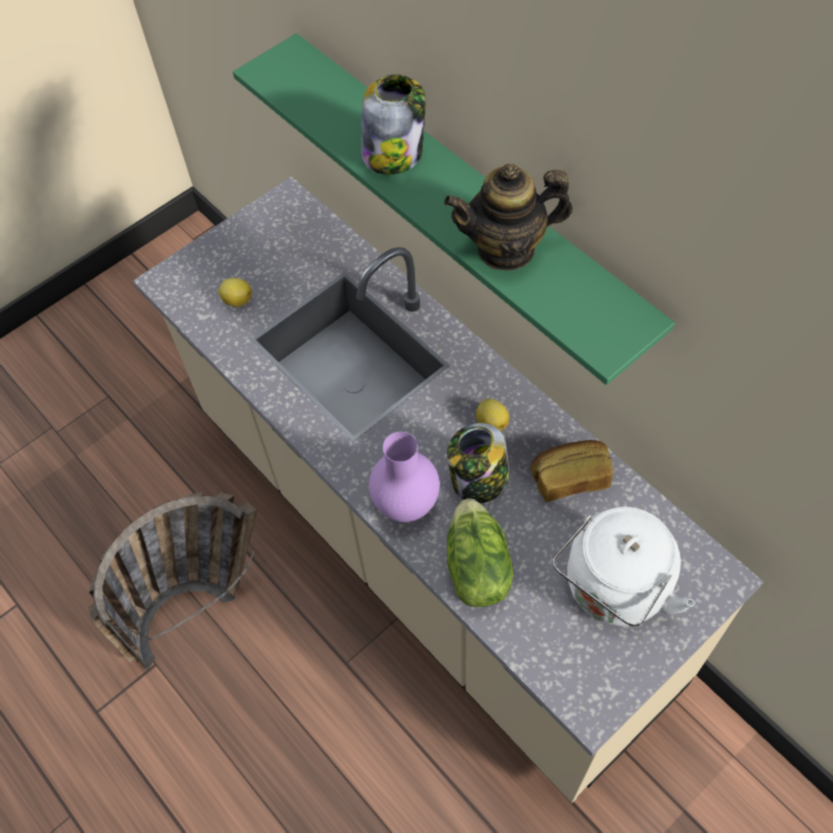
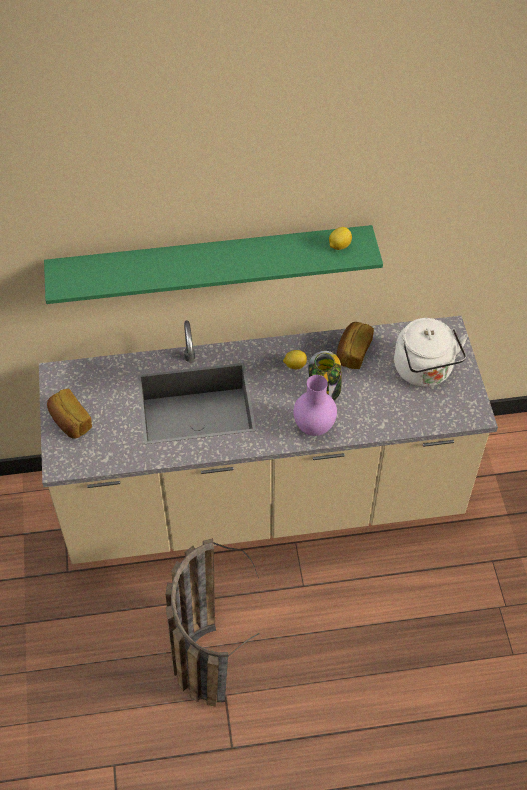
camera: 60 degrees left, 5 degrees down
lemon [218,278,252,307] -> lemon moved to [329,227,352,250]
jar [361,74,426,175] -> none
teapot [444,164,573,271] -> none
lettuce [447,499,513,607] -> none
none -> bread [47,389,92,439]

